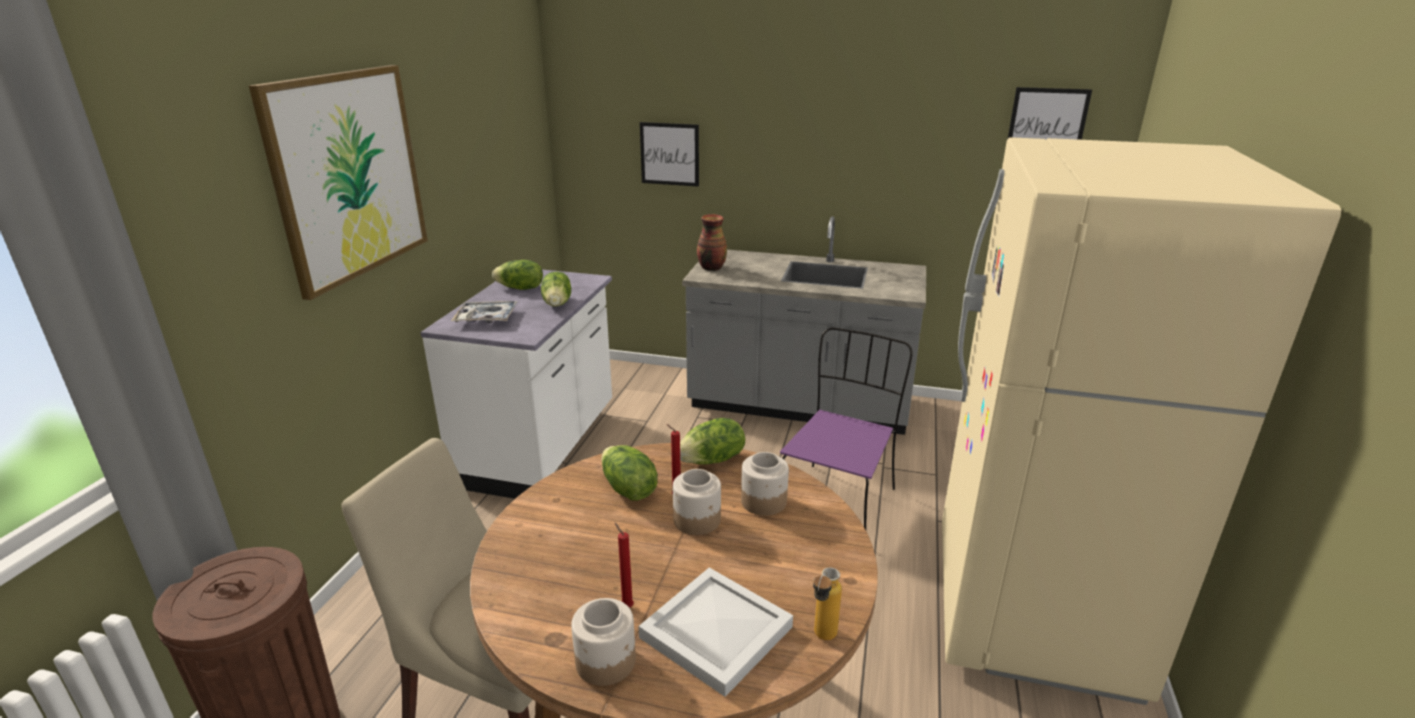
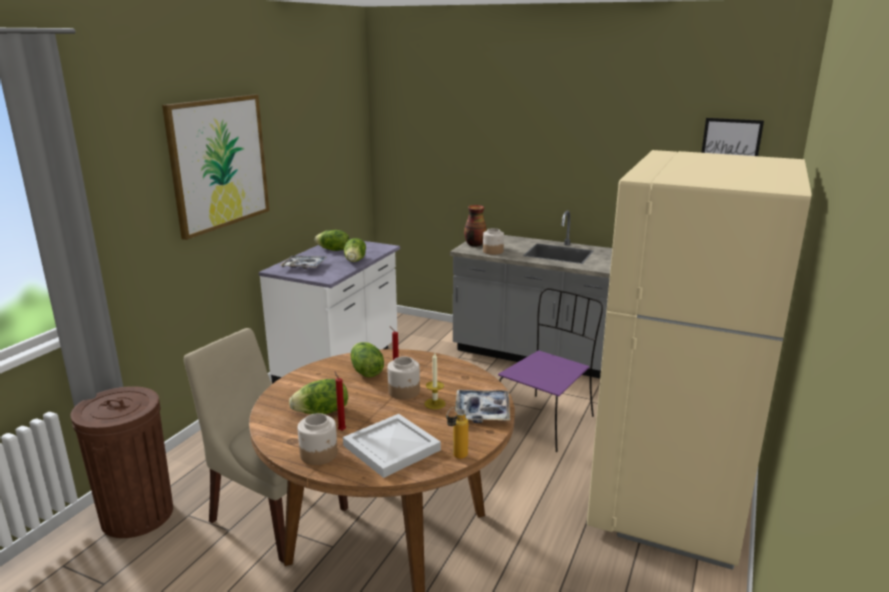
camera: 10 degrees right, 5 degrees down
picture [640,122,699,187] -> none
lettuce [680,418,745,465] -> lettuce moved to [289,379,348,414]
jar [741,452,789,516] -> jar moved to [483,228,504,255]
none -> candle [425,353,446,409]
none -> tray [455,390,510,423]

